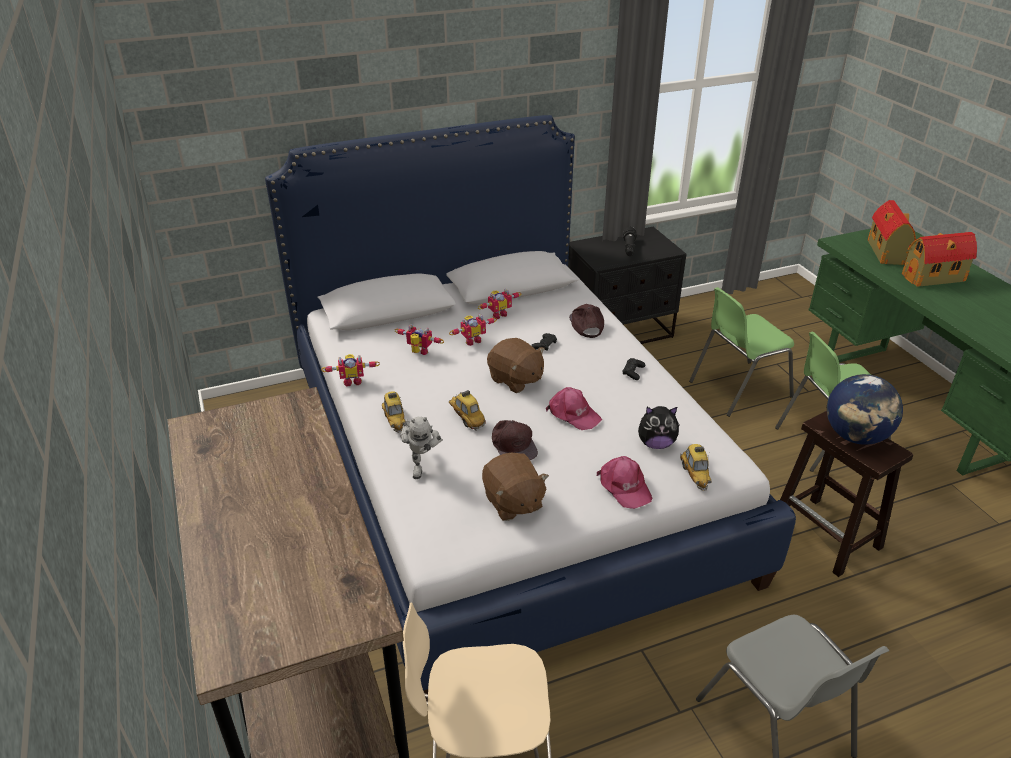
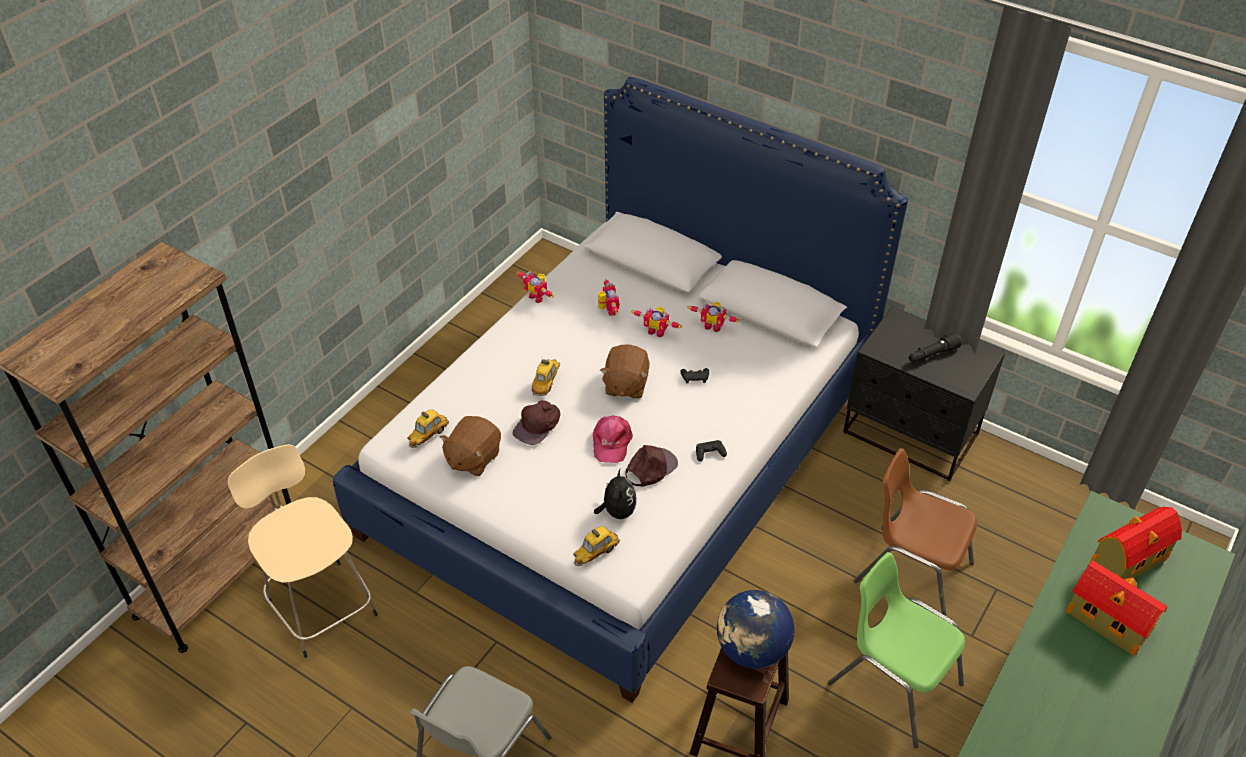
camera: 55 degrees right, 10 degrees up
toy car [382,391,405,433] -> toy car moved to [408,409,449,448]
toy robot [400,417,443,479] -> none
brown cap [569,304,604,338] -> brown cap moved to [625,445,678,487]
pink cap [597,456,653,509] -> none
plush toy [638,406,680,449] -> plush toy turned 150 degrees counterclockwise [594,469,637,519]
green chair [689,287,794,417] -> brown chair [854,448,977,616]

